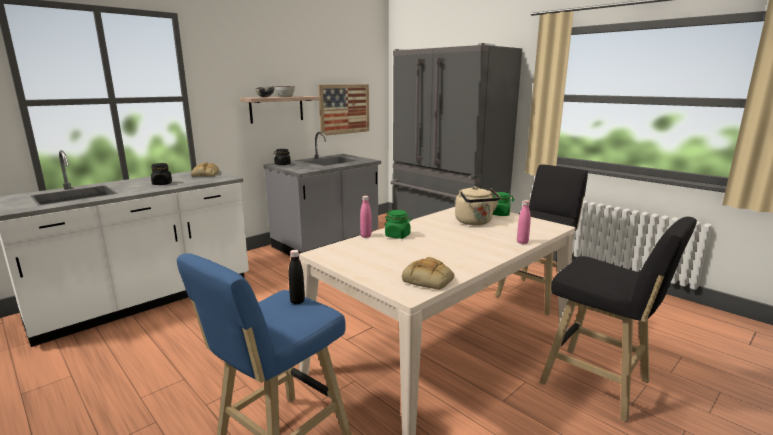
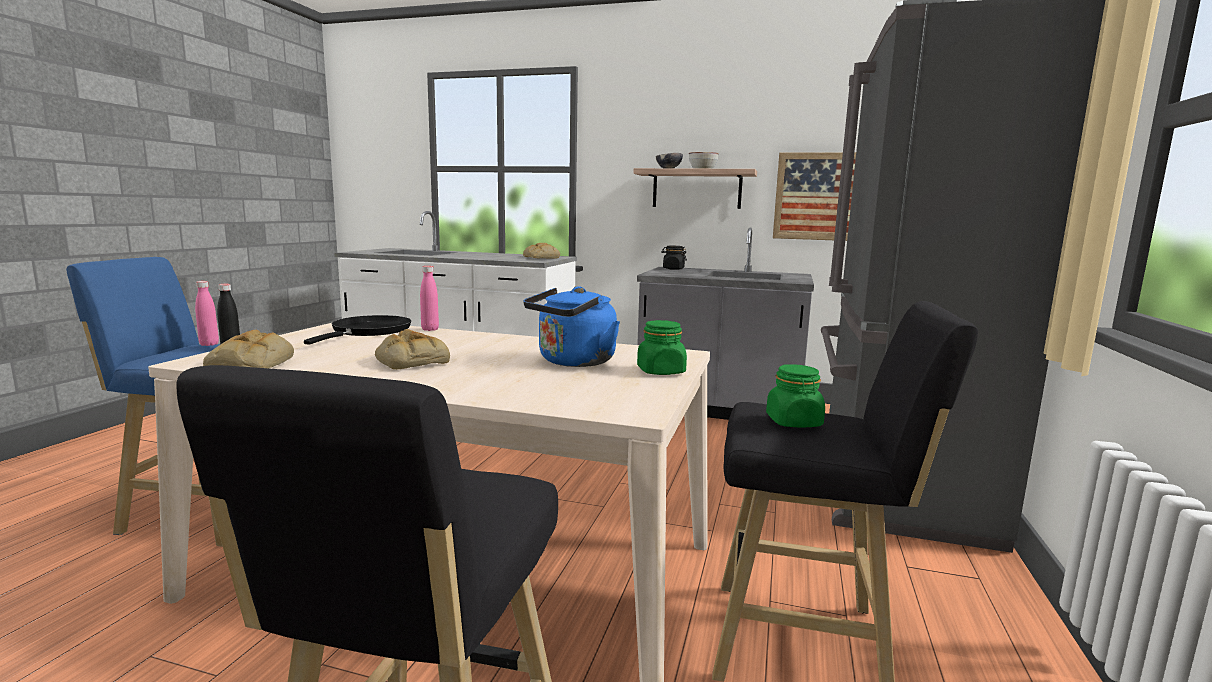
camera: 60 degrees right, 5 degrees down
black jar [151,163,172,185] -> none
green jar [385,210,412,239] -> green jar moved to [766,364,825,428]
beige kettle [455,186,500,225] -> blue kettle [523,286,620,367]
pink bottle [517,200,531,244] -> pink bottle moved to [195,281,219,346]
none -> black frying pan [304,315,411,345]
none -> bread [375,329,450,369]

